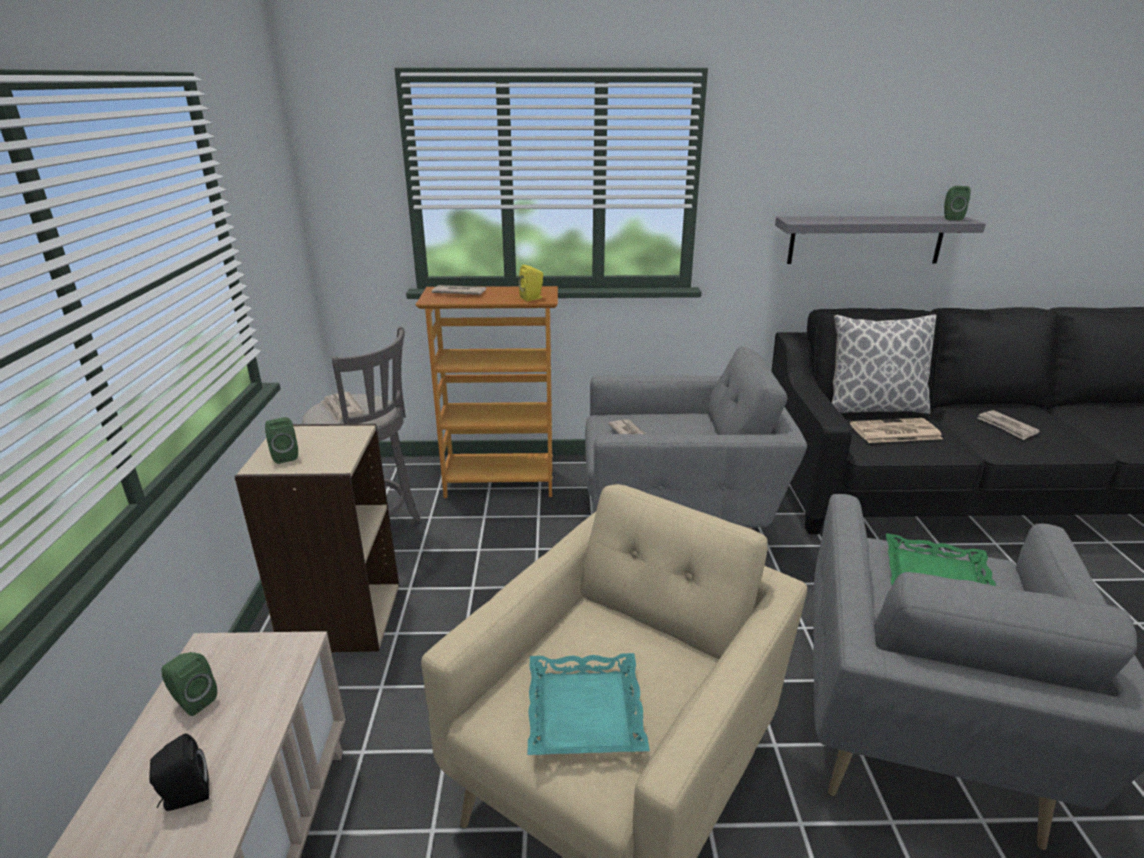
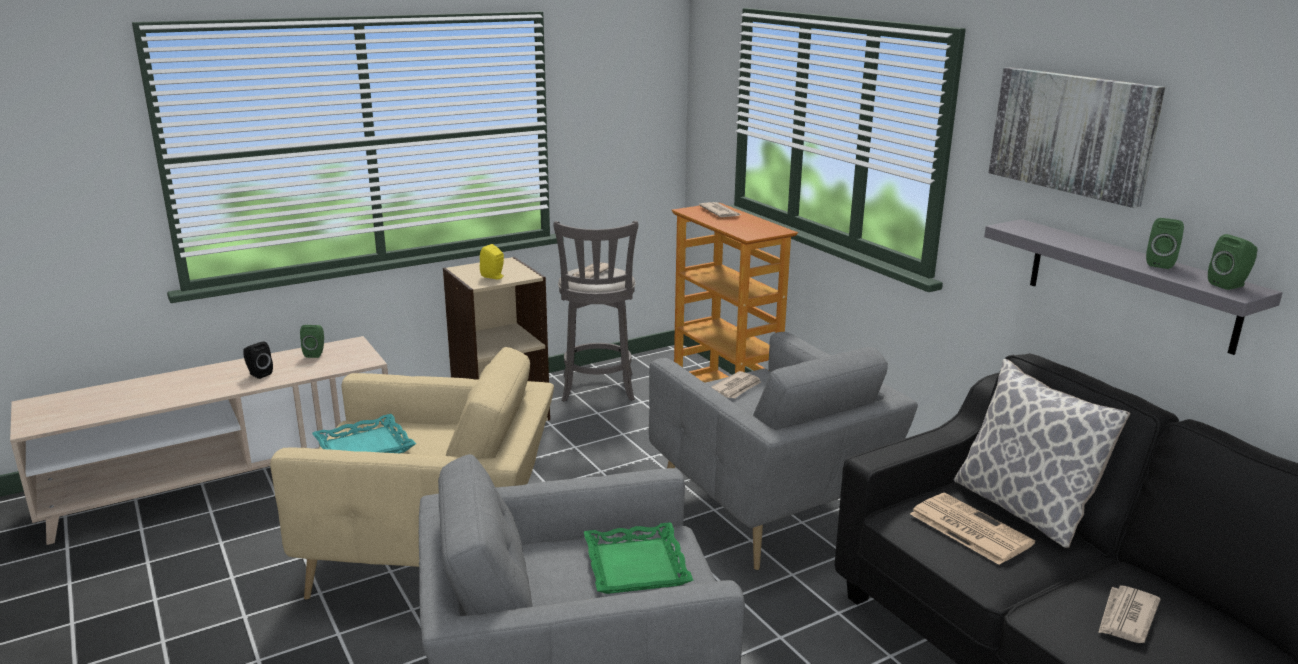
camera: 60 degrees right, 5 degrees down
green speaker [265,417,298,464] -> green speaker moved to [1146,218,1184,269]
yellow speaker [519,264,543,301] -> yellow speaker moved to [480,244,504,279]
none -> picture [989,67,1165,208]

